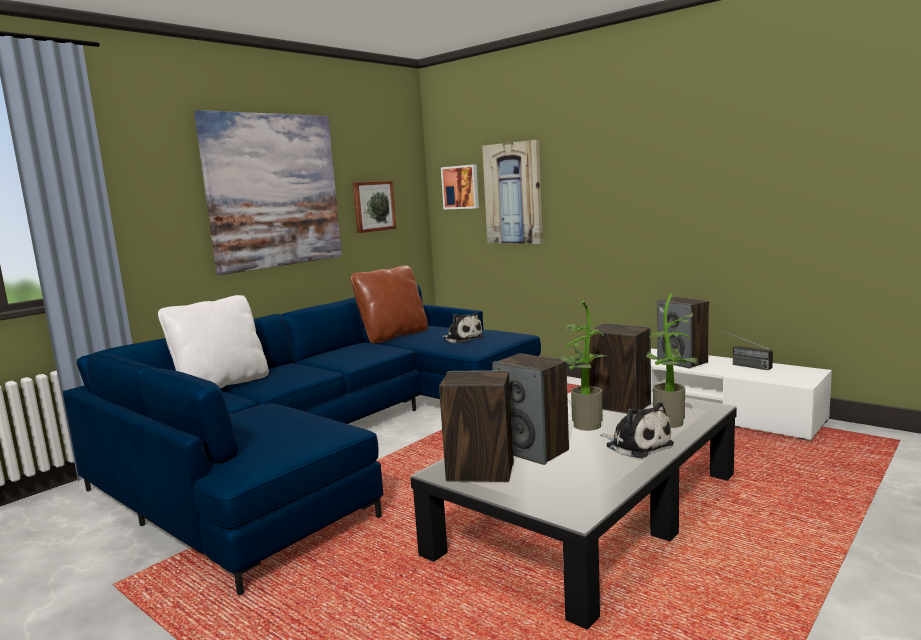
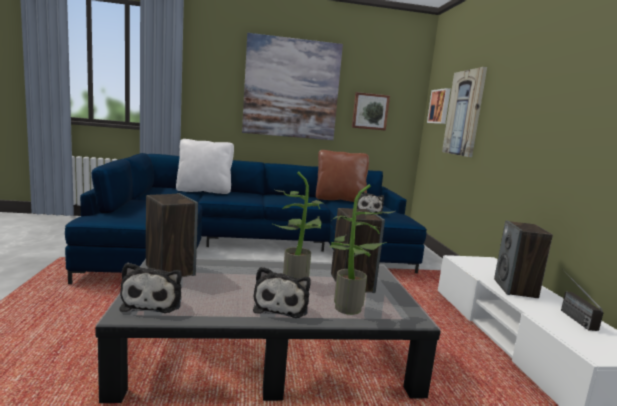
camera: 40 degrees right, 0 degrees up
speaker [492,353,569,465] -> none
none -> plush toy [120,263,182,313]

